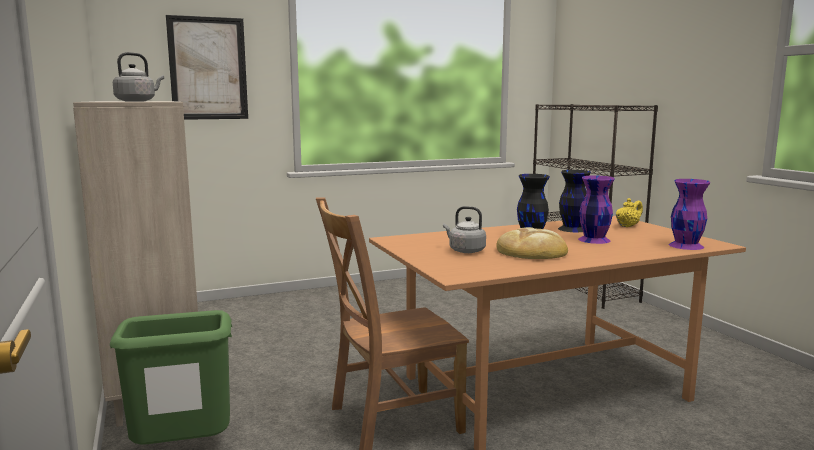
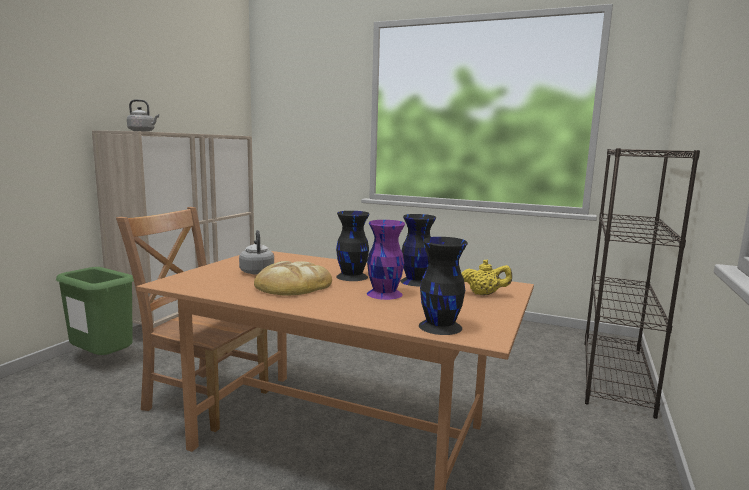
camera: 45 degrees right, 0 degrees up
picture [166,15,248,120] -> none
purple vase [669,179,710,250] -> black vase [419,237,468,335]

